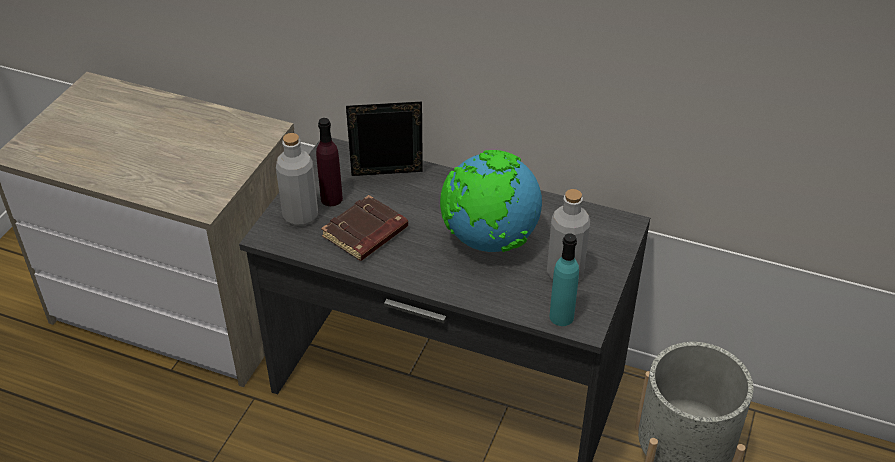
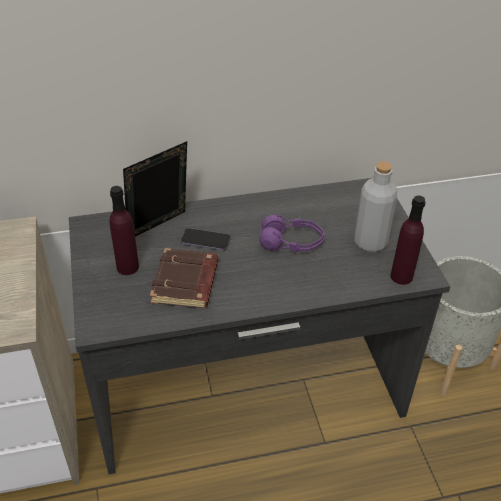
camera: 35 degrees left, 0 degrees up
grey bottle [276,133,318,226] -> none
globe [440,150,542,252] -> purple headphones [259,214,324,253]
turquoise bottle [549,233,579,326] -> purple bottle [390,195,426,285]
none -> phone [181,228,231,251]

